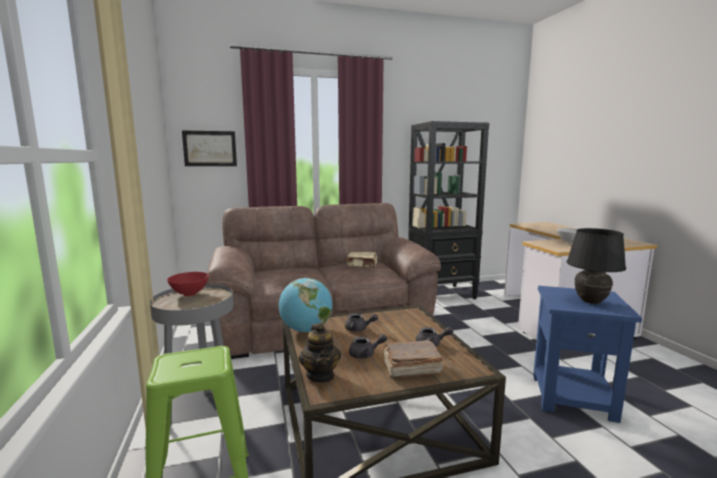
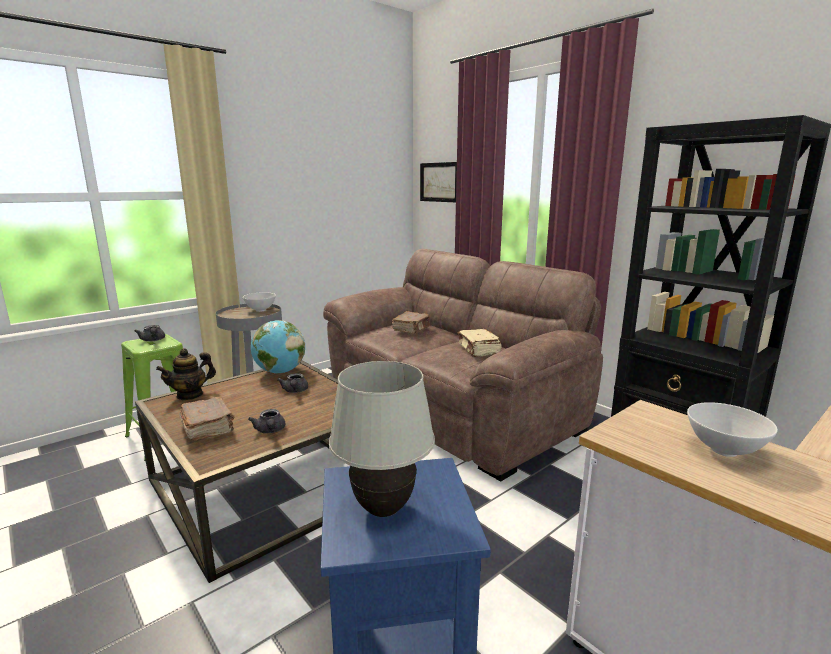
camera: 65 degrees right, 5 degrees up
red bowl [167,272,209,296] -> white bowl [243,292,276,312]
grey teapot [349,334,387,359] -> grey teapot moved to [134,325,165,341]
black table lamp [567,228,626,304] -> white table lamp [329,361,435,517]
none -> brown book [392,311,430,334]

